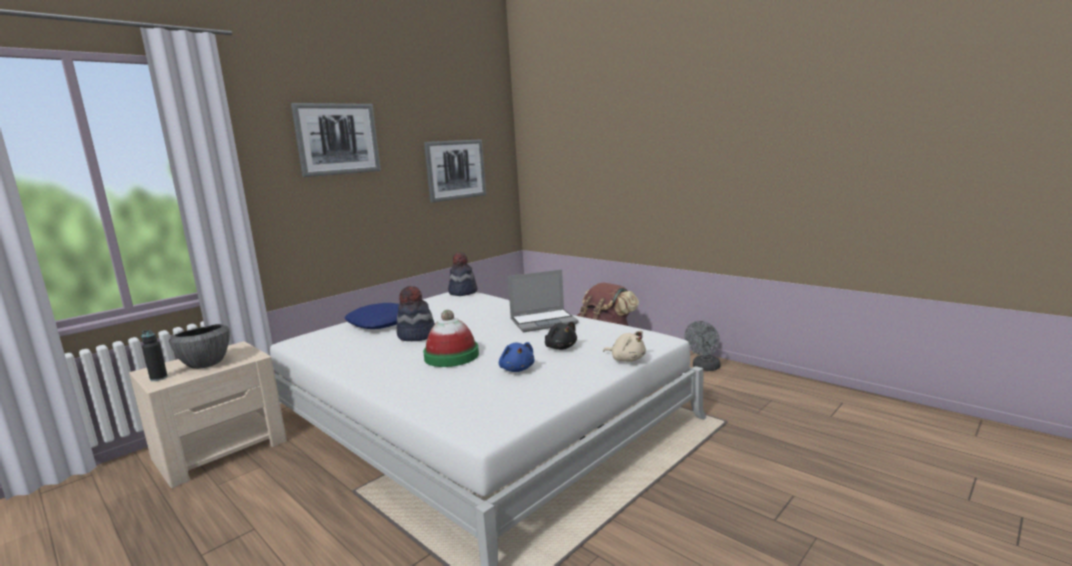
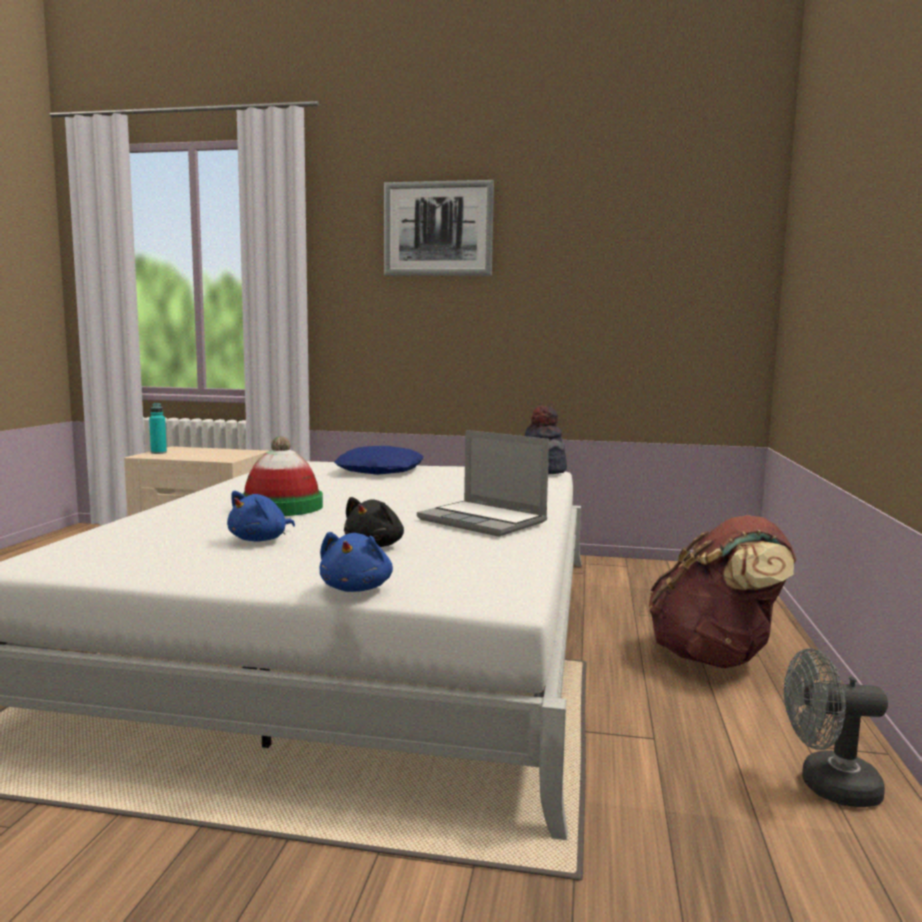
camera: 55 degrees right, 5 degrees down
black bottle [141,330,168,381] -> turquoise bottle [149,403,167,454]
bowl [169,324,230,369] -> none
hat [396,286,435,341] -> none
picture [424,139,486,203] -> none
beige plush toy [603,330,646,362] -> blue plush toy [320,532,393,592]

